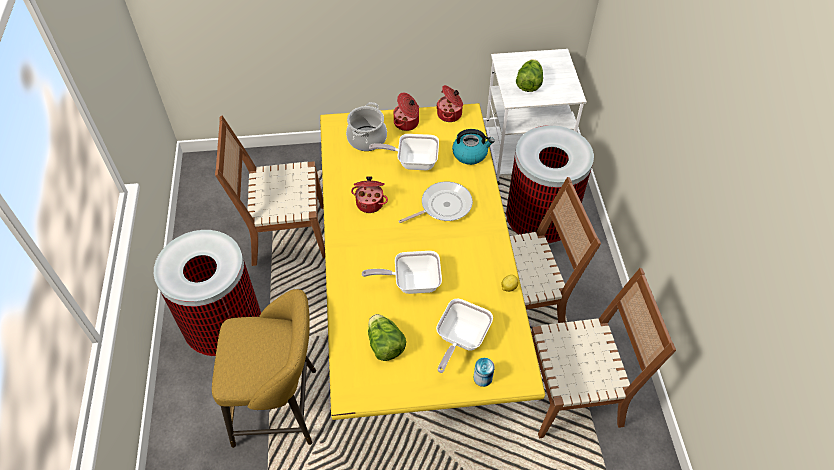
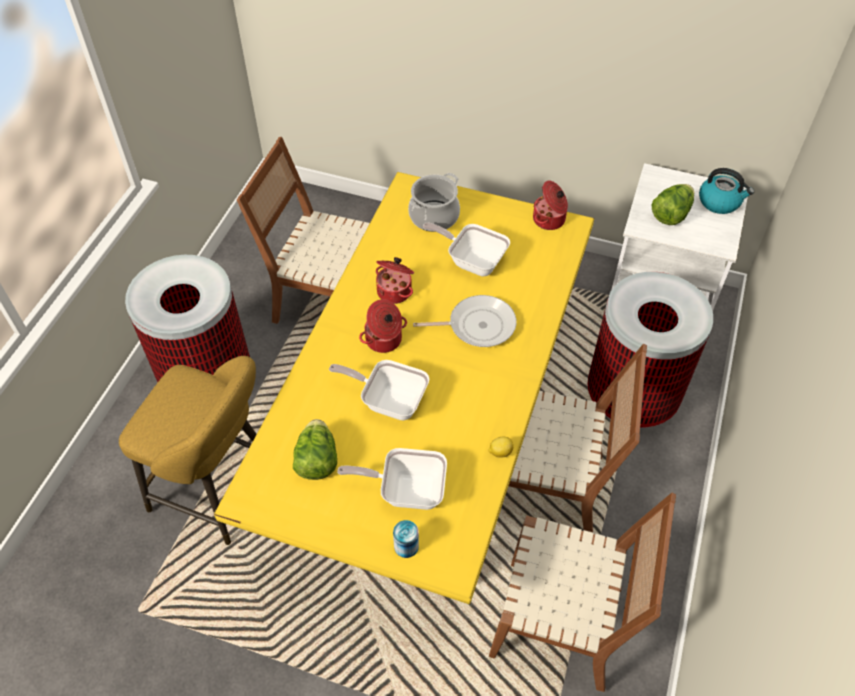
camera: 25 degrees right, 0 degrees up
cooking pot [394,93,419,131] -> cooking pot moved to [359,299,407,353]
frying pan [436,299,493,373] -> frying pan turned 45 degrees clockwise [337,448,447,510]
kettle [452,129,494,165] -> kettle moved to [699,168,754,214]

